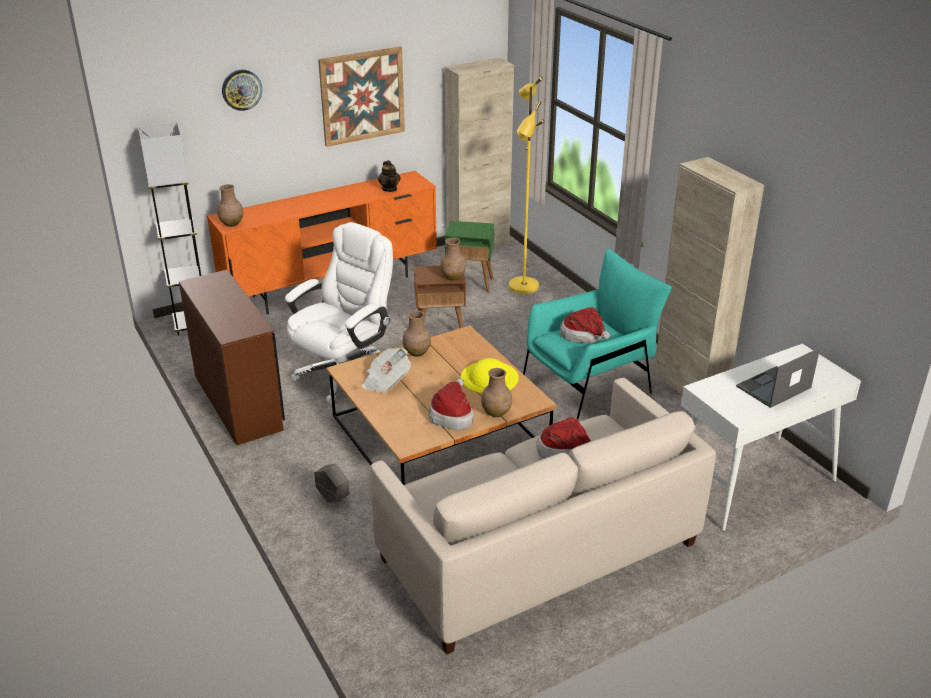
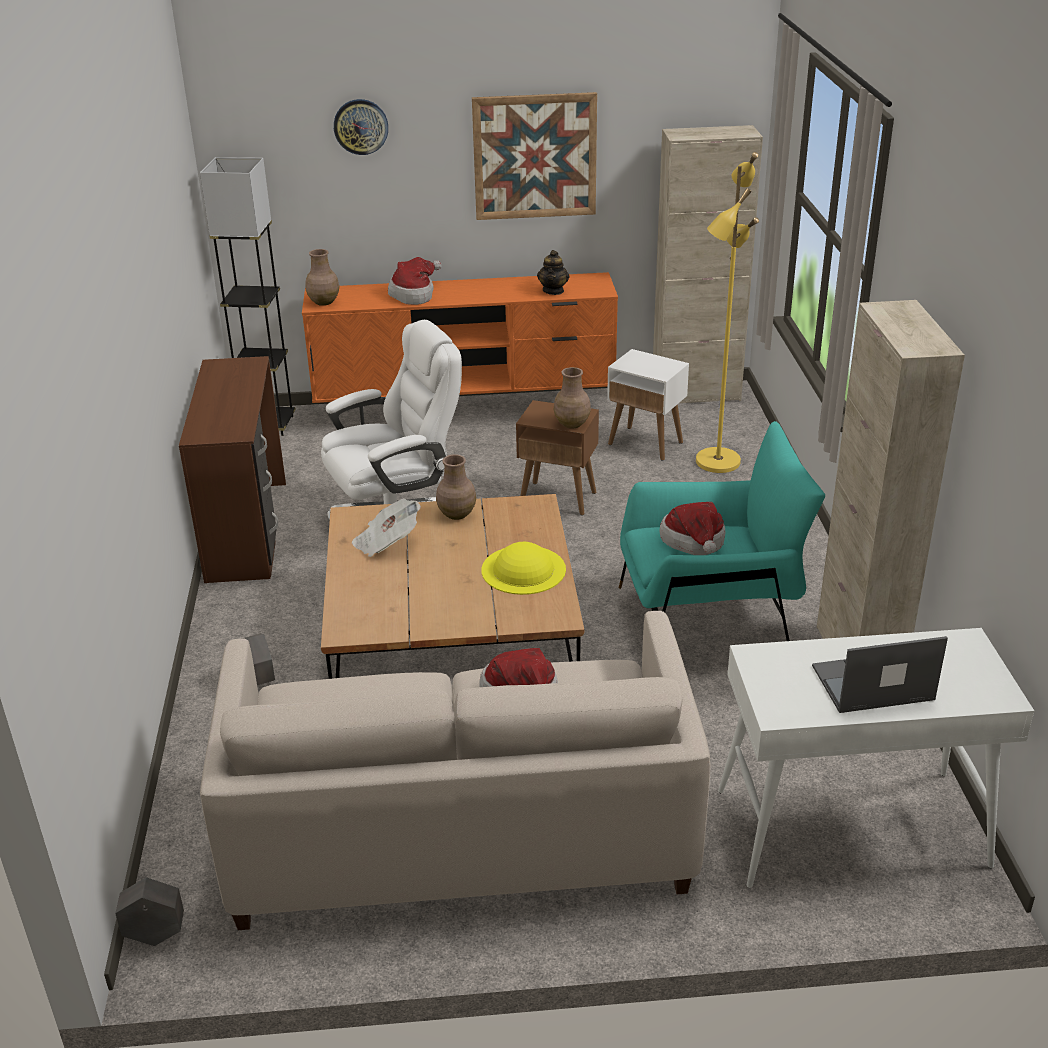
camera: 25 degrees right, 0 degrees up
hat [429,378,474,430] -> hat moved to [388,257,442,305]
green side table [445,221,495,293] -> white side table [607,349,689,460]
brown vase [481,368,512,417] -> none
none -> grey planter [115,877,184,946]

